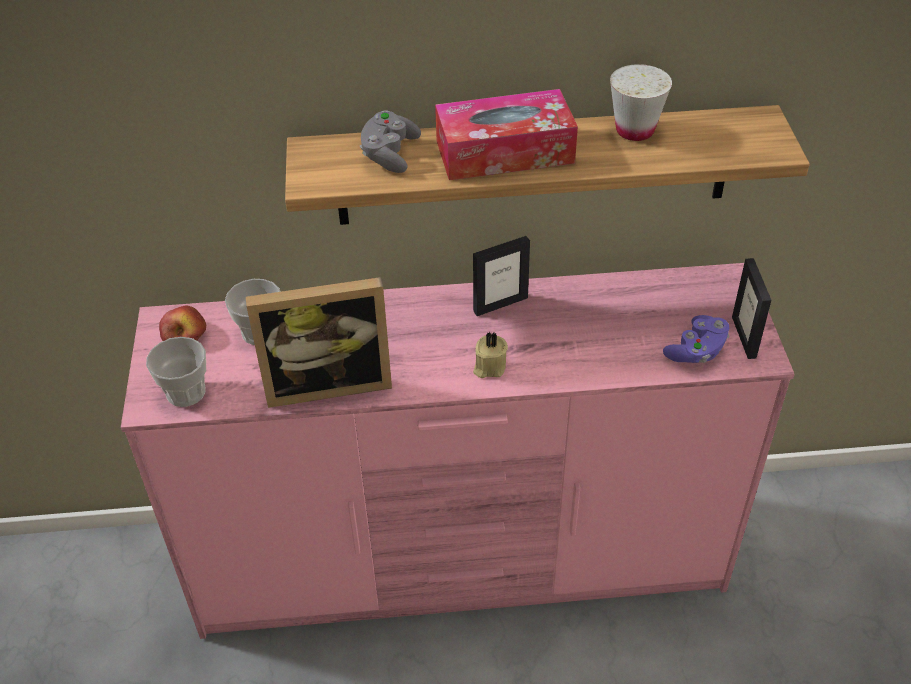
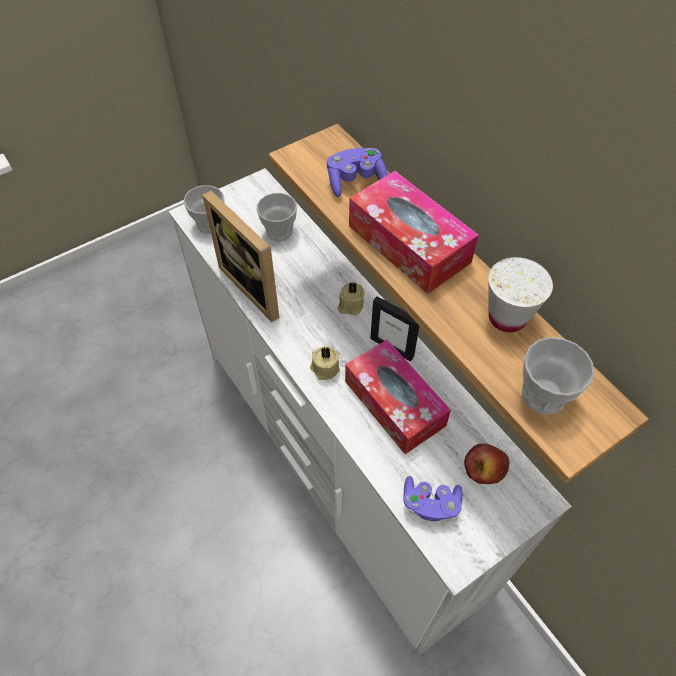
camera: 60 degrees right, 10 degrees up
pink dresser [121,263,795,639] -> white dresser [169,168,571,658]
apple [159,306,206,341] -> apple moved to [464,444,509,484]
grey game controller [360,110,421,173] -> purple game controller [327,148,388,197]
picture frame [732,258,771,359] -> none
none -> beige candle [337,282,365,316]
none -> tissue box [345,340,451,454]
none -> cup [522,337,595,414]

